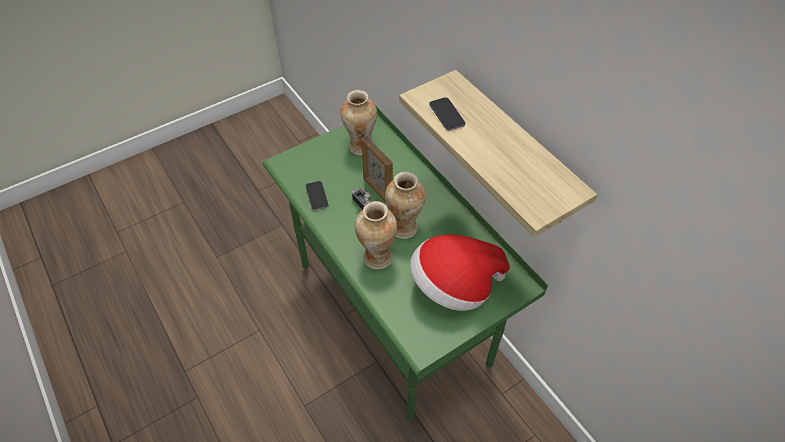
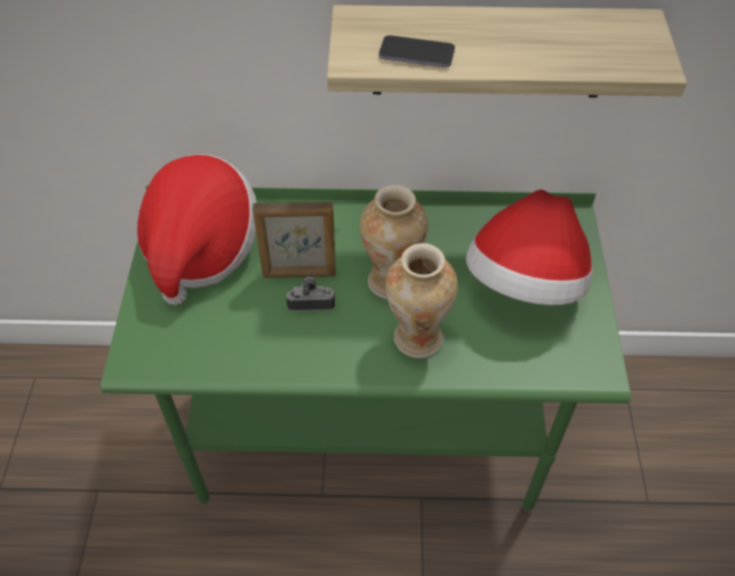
camera: 55 degrees left, 0 degrees up
phone [306,181,329,210] -> none
vase [341,90,377,155] -> hat [137,154,257,305]

